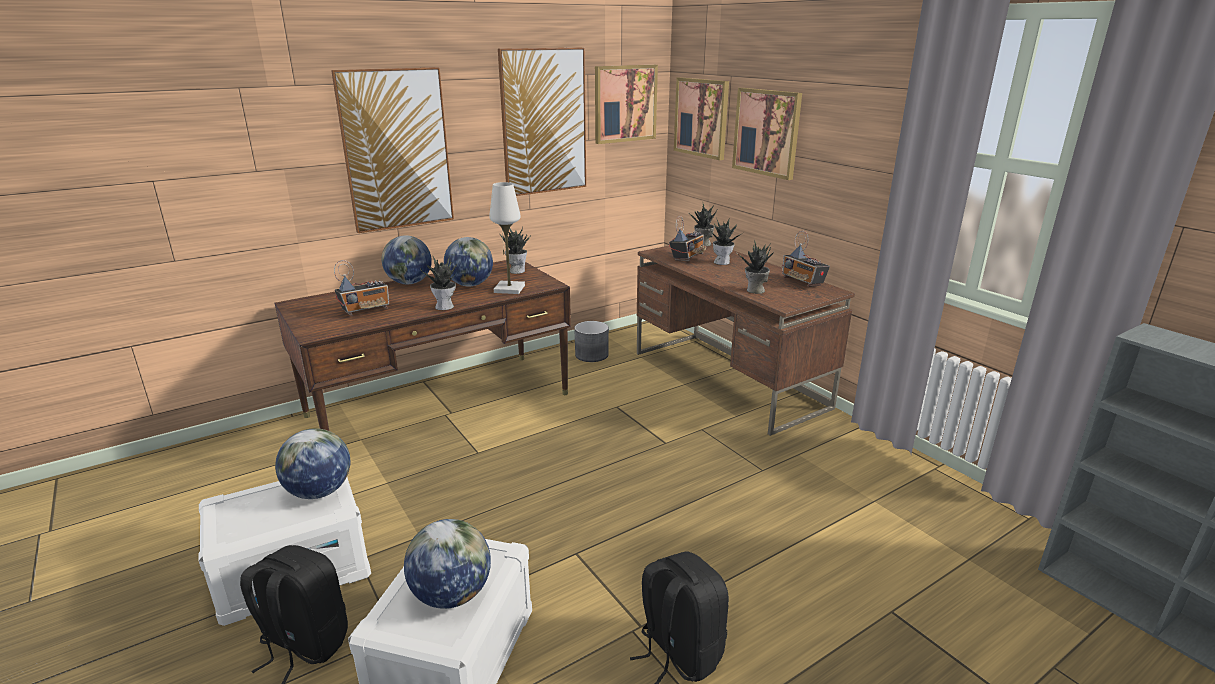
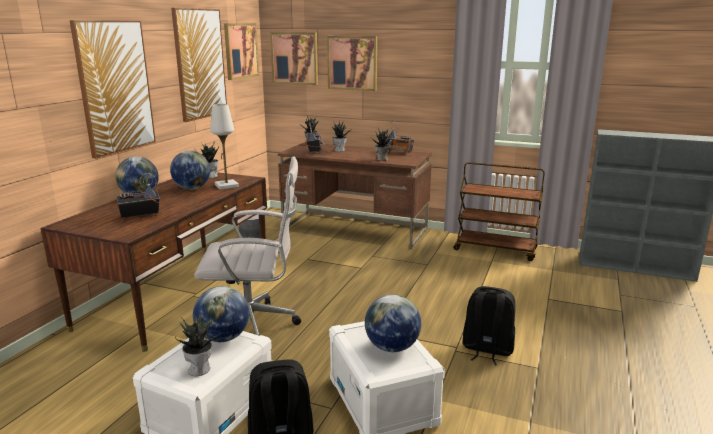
camera: 35 degrees left, 5 degrees down
radio [334,260,389,316] -> radio turned 135 degrees counterclockwise [117,173,161,220]
potted plant [420,255,457,310] -> potted plant moved to [175,314,218,376]
none -> white office chair [194,156,301,335]
none -> brown cart [453,162,545,261]

